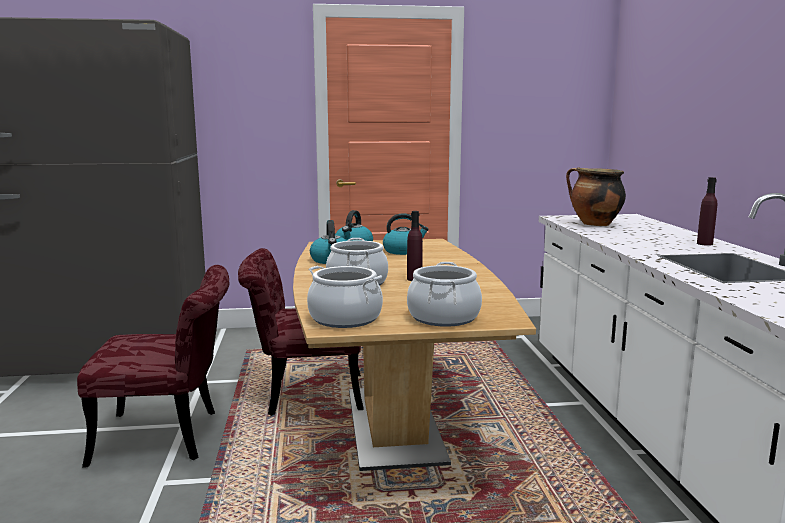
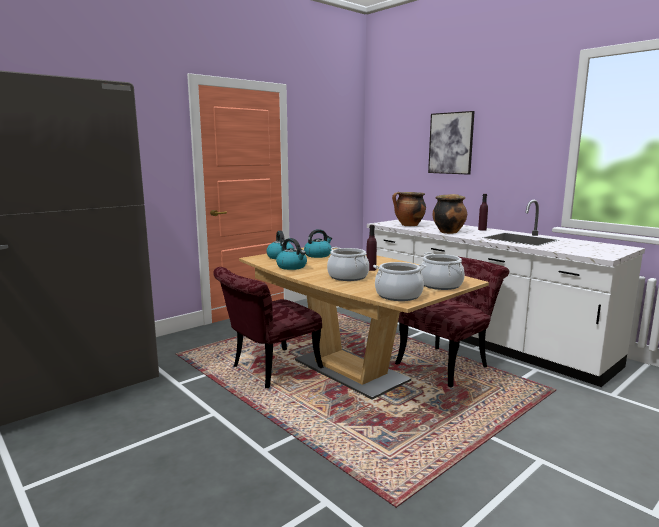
camera: 35 degrees left, 0 degrees up
red chair [77,265,229,468] -> red chair moved to [395,256,509,387]
none -> picture [428,111,475,175]
none -> cooking pot [433,194,467,234]

